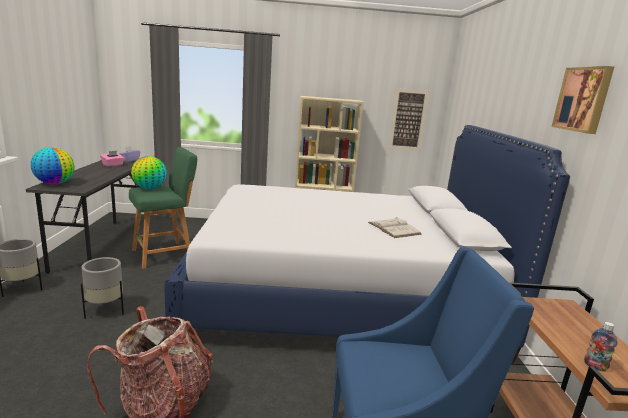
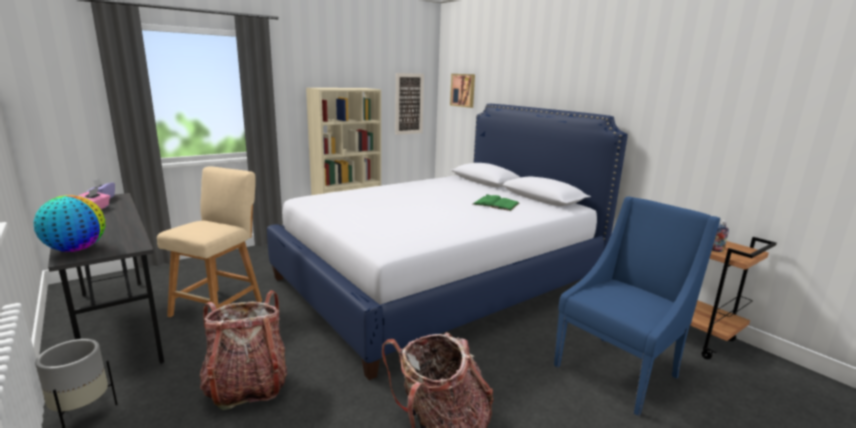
camera: 35 degrees left, 0 degrees up
grey planter [81,257,124,319] -> backpack [200,290,287,410]
green stool [129,147,197,269] -> beige stool [157,166,262,317]
globe [131,156,167,189] -> none
white book [368,217,422,238] -> green book [473,194,519,211]
picture [552,66,614,134] -> picture moved to [450,74,475,108]

